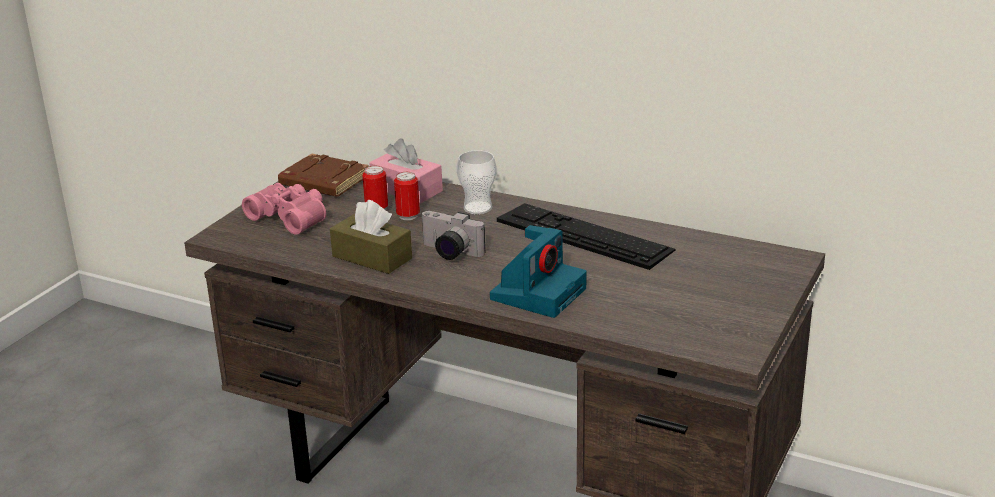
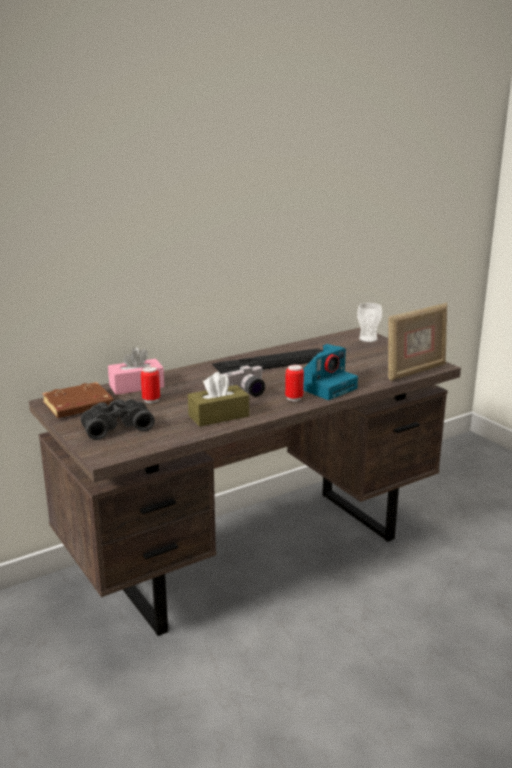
camera: 60 degrees left, 5 degrees down
pink binoculars [242,183,326,235] -> black binoculars [81,399,155,440]
can [394,172,420,220] -> can moved to [285,365,304,401]
cup [457,150,497,214] -> cup moved to [357,303,382,342]
camera [490,225,587,318] -> camera turned 75 degrees clockwise [303,344,358,400]
none -> picture frame [388,302,447,381]

